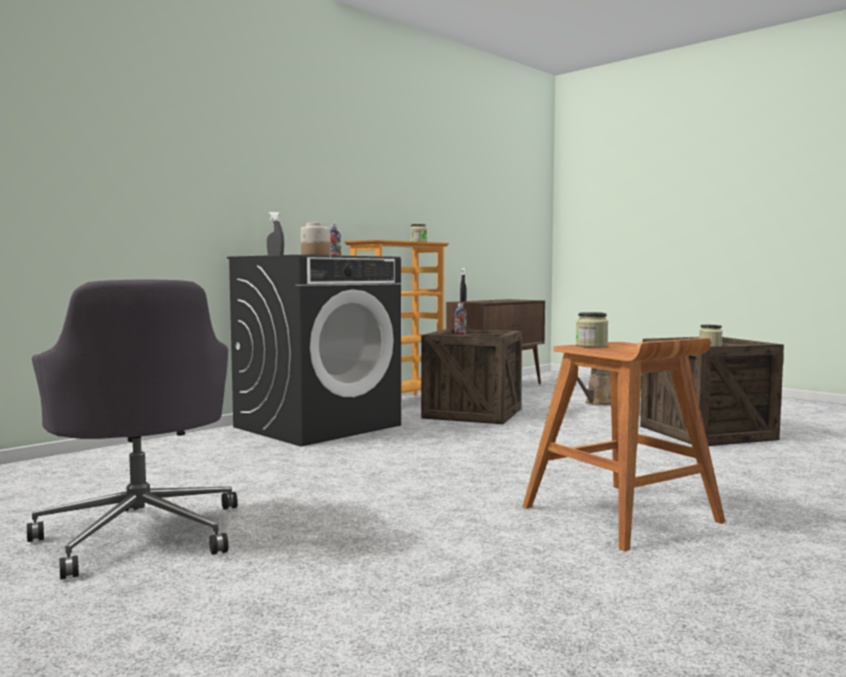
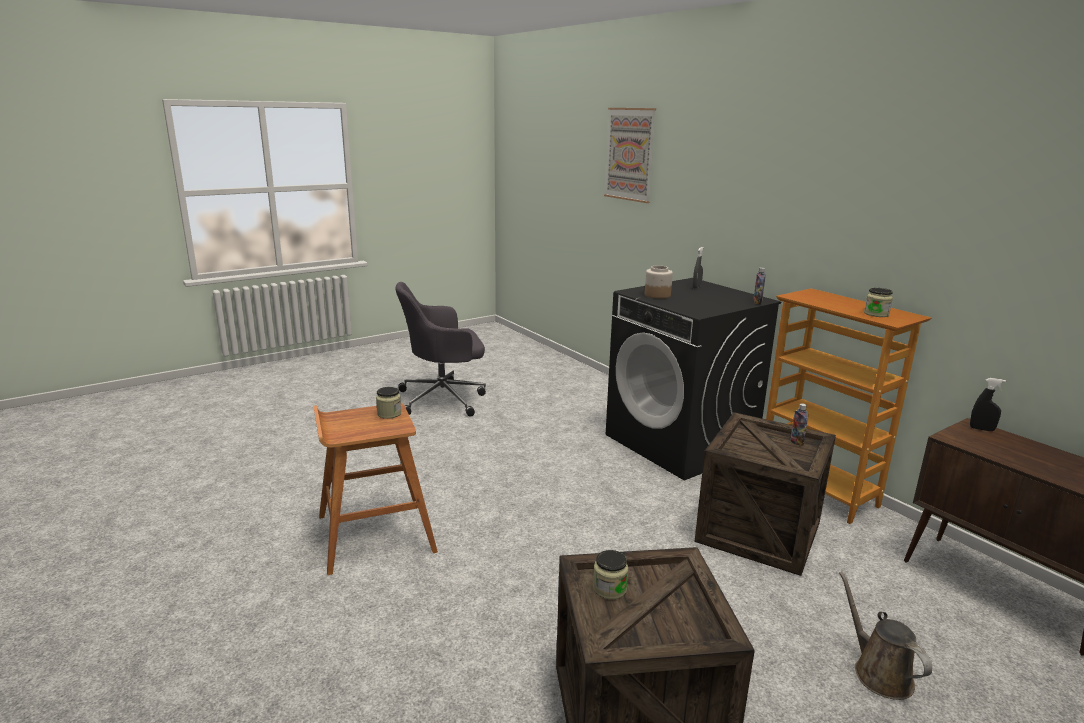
camera: 100 degrees right, 15 degrees up
none -> picture [604,108,656,203]

